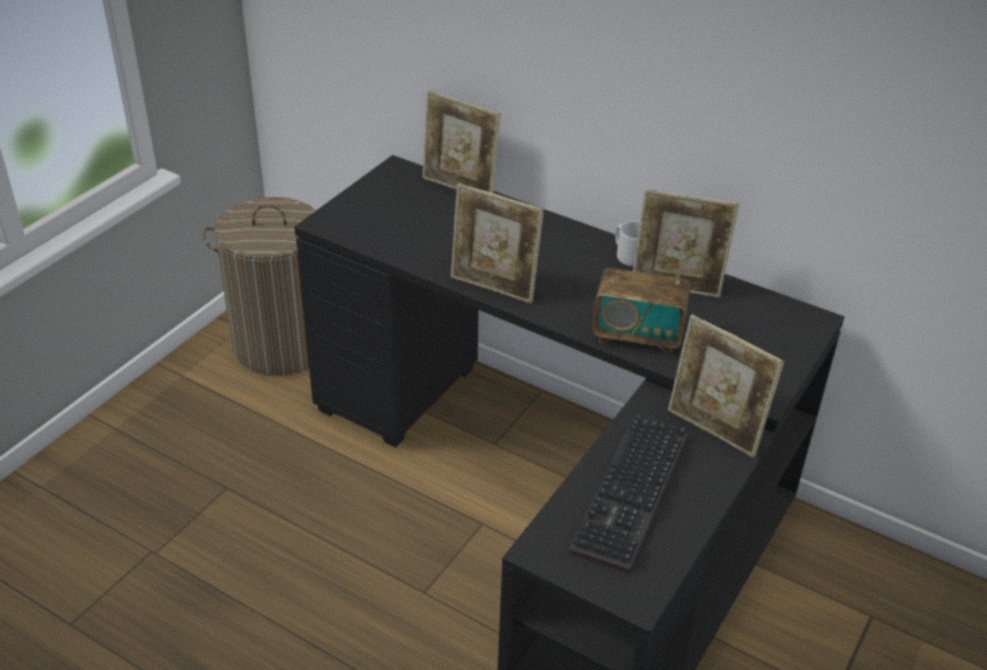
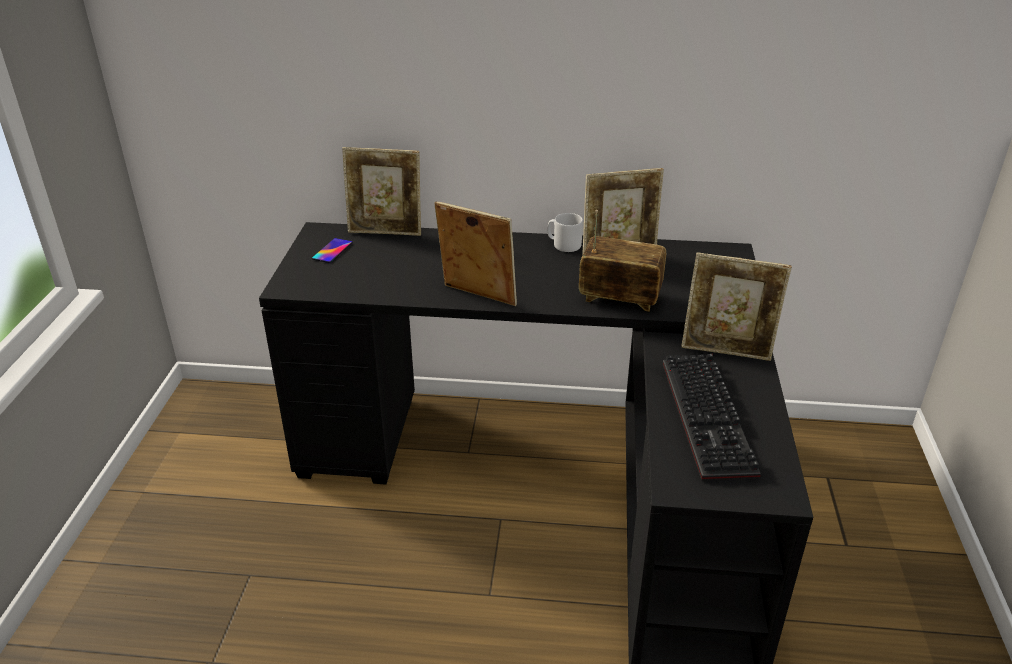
camera: 25 degrees left, 5 degrees down
laundry basket [202,197,316,376] -> none
picture frame [451,183,544,304] -> picture frame turned 150 degrees counterclockwise [435,201,517,306]
radio [592,240,690,354] -> radio turned 150 degrees counterclockwise [579,210,666,312]
none -> phone [312,238,353,263]

